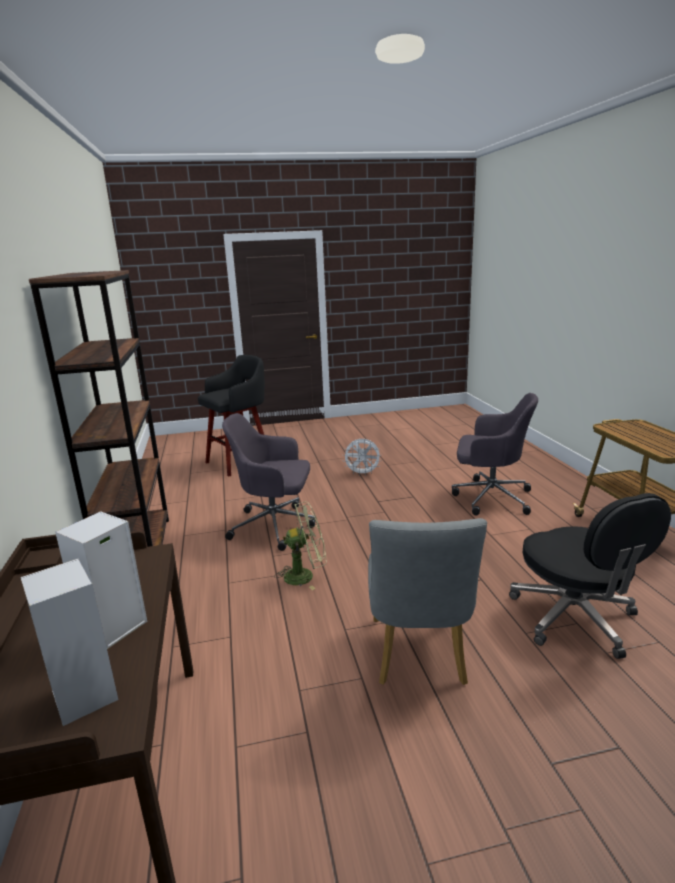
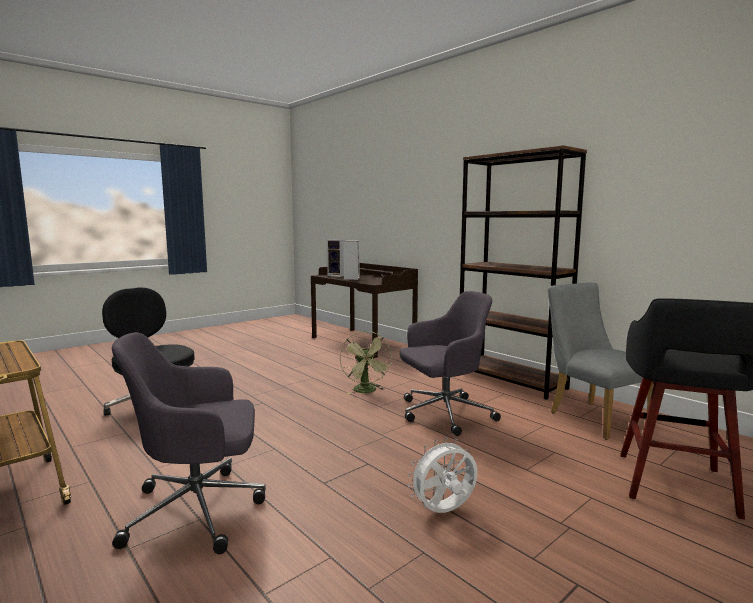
camera: 150 degrees right, 10 degrees down
green fan [274,502,327,590] -> green fan turned 60 degrees counterclockwise [340,331,392,394]
grey chair [368,518,487,685] -> grey chair moved to [548,283,654,440]

